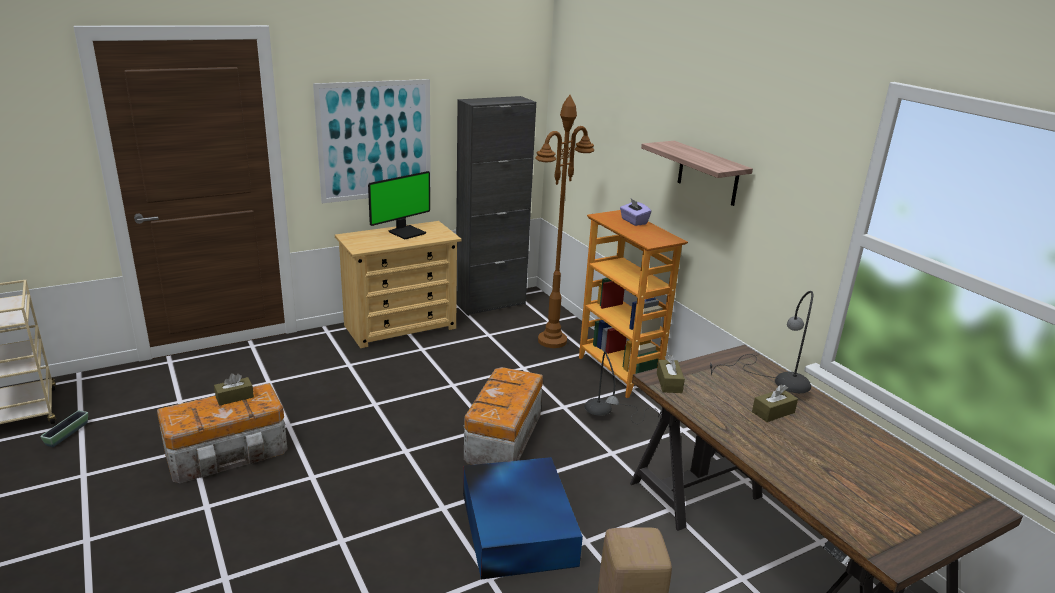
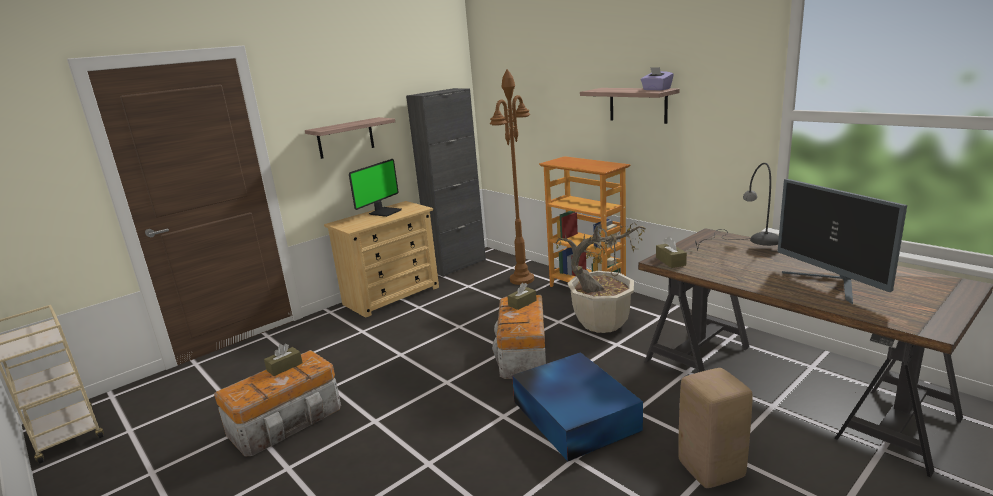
camera: 10 degrees left, 5 degrees down
planter [40,410,88,447] -> none
picture [313,79,431,203] -> shelf [305,117,395,159]
grey table lamp [584,351,662,424] -> potted plant [556,221,646,333]
purple tissue box [620,199,651,226] -> purple tissue box moved to [641,67,674,91]
brown tissue box [752,384,798,422] -> brown tissue box moved to [507,283,537,310]
none -> monitor [777,179,907,305]

